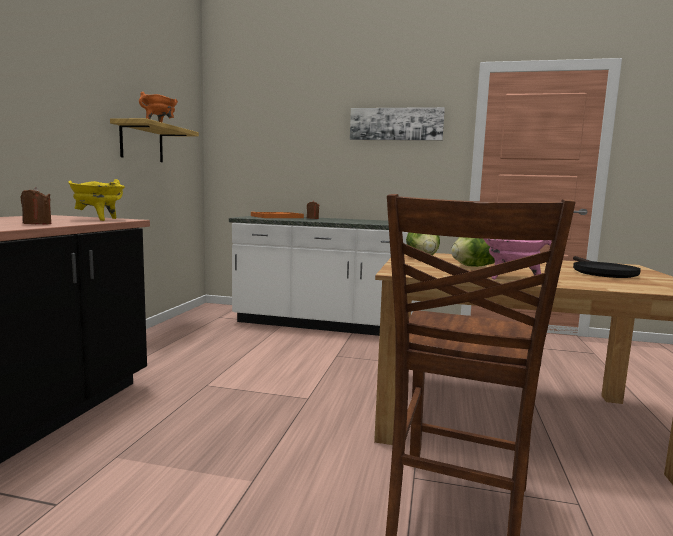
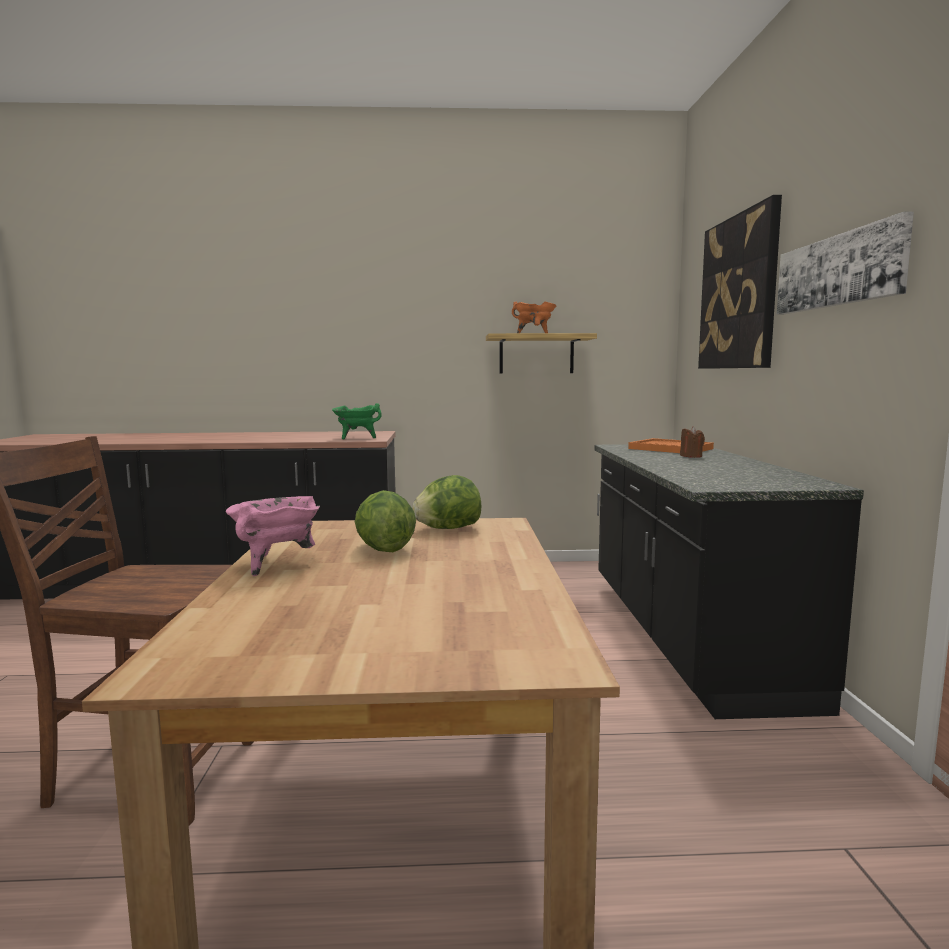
camera: 75 degrees right, 0 degrees up
brown candle [20,187,52,224] -> none
yellow cooking pot [68,179,125,221] -> green cooking pot [332,403,382,440]
white counter [229,216,422,336] -> black counter [595,444,864,719]
black frying pan [573,256,641,278] -> none
none -> picture [698,195,782,369]

